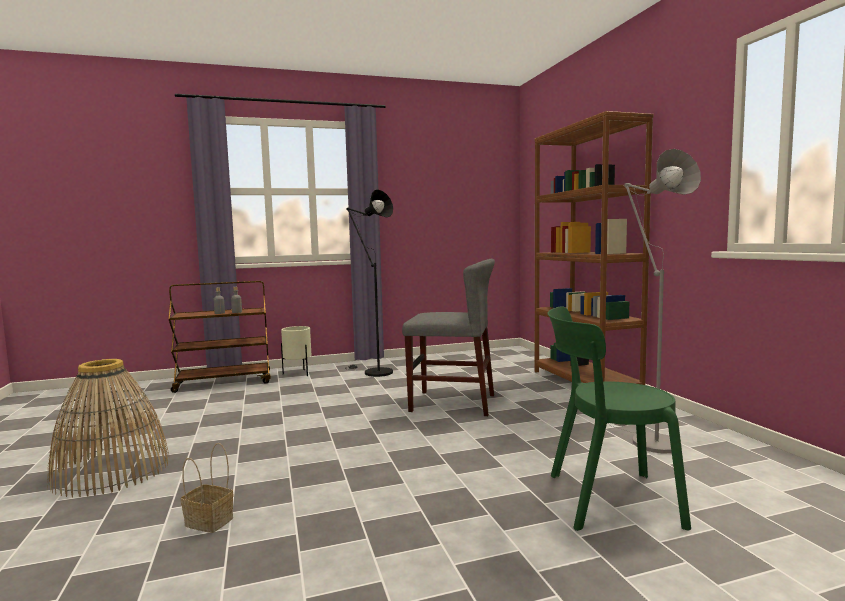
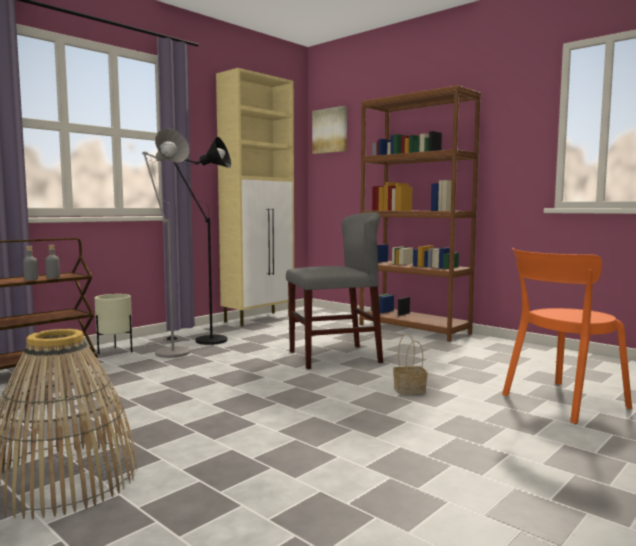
camera: 30 degrees left, 0 degrees up
basket [181,443,233,533] -> basket moved to [393,334,427,395]
green chair [547,306,691,531] -> orange chair [502,248,632,424]
grey floor lamp [612,149,701,454] -> grey floor lamp moved to [142,128,190,358]
none -> beige cabinet [216,68,294,326]
none -> picture [312,106,347,154]

